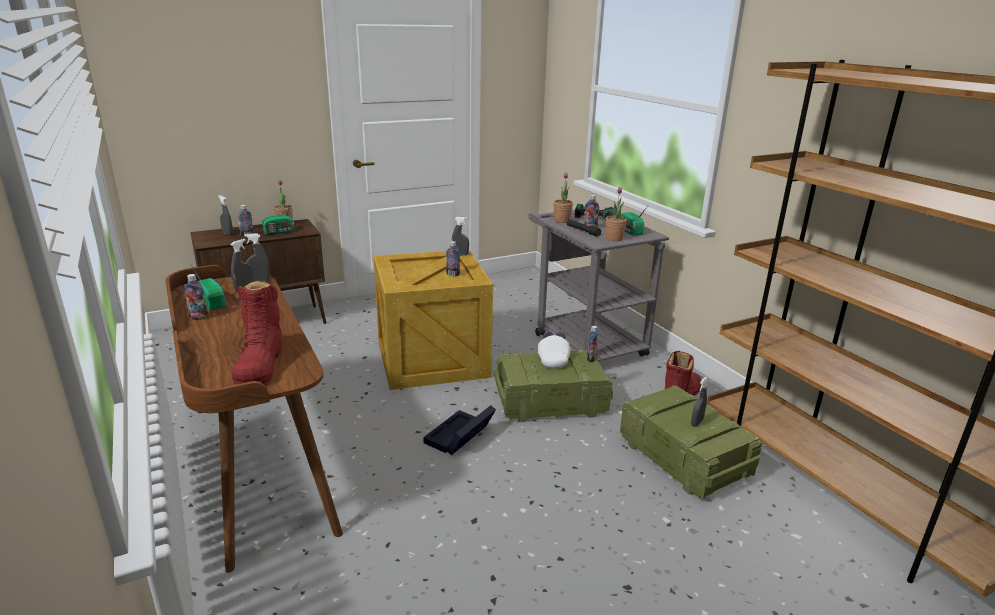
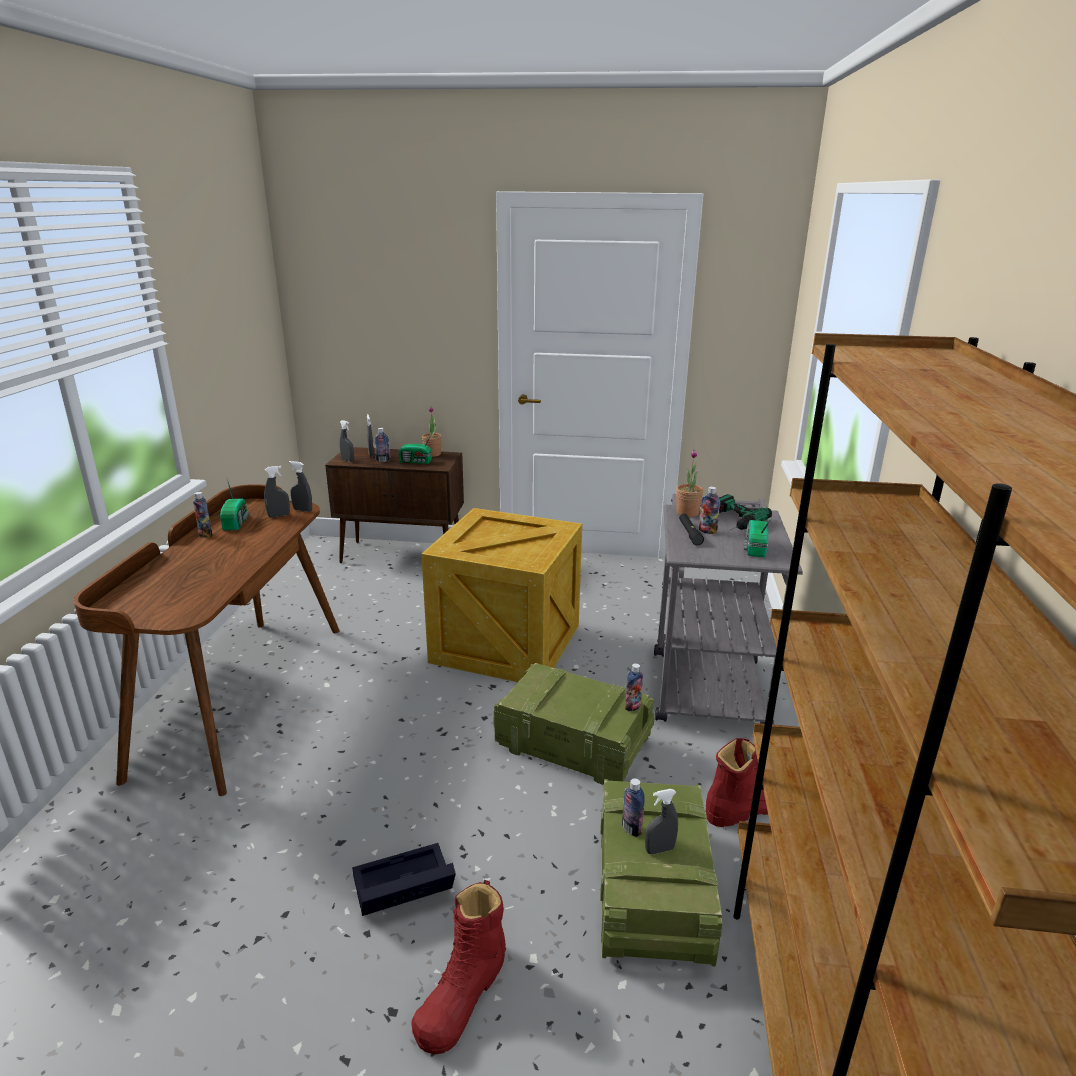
camera: 35 degrees right, 0 degrees up
red boot [232,280,282,385] -> red boot moved to [412,880,506,1054]
black storage box [423,405,496,455] -> black storage box moved to [352,843,456,916]
bottle [446,241,460,276] -> bottle moved to [622,778,645,837]
grey spray bottle [452,217,469,256] -> grey spray bottle moved to [340,420,354,462]
white cap [538,331,570,369] -> none
potted plant [605,187,627,241] -> none

